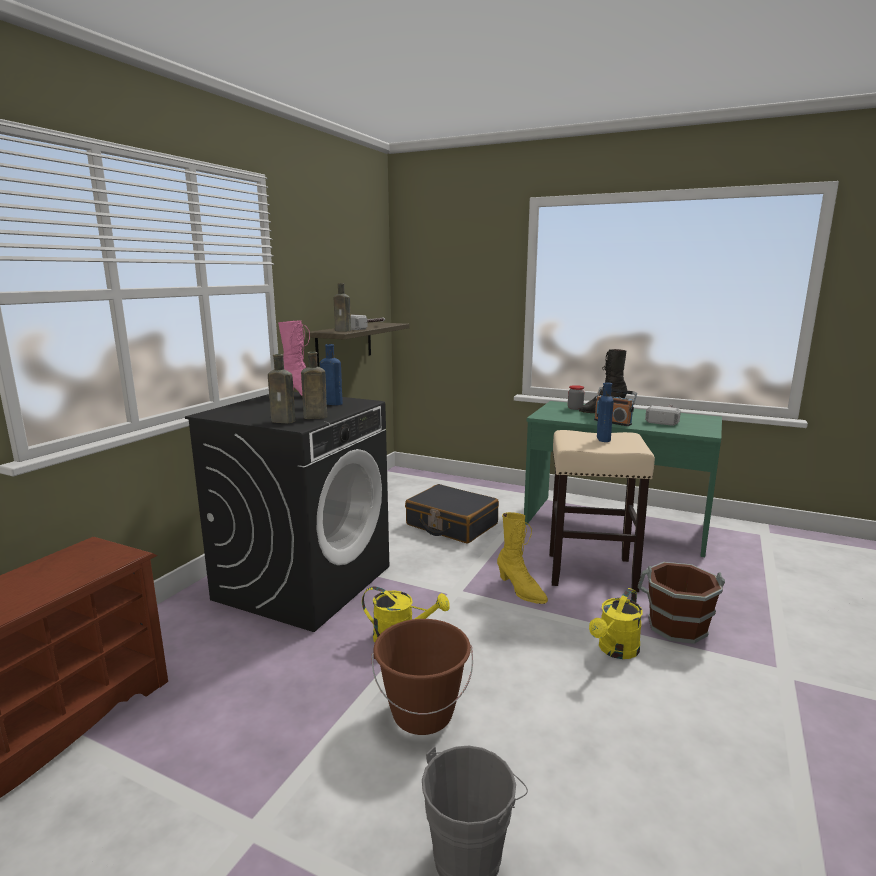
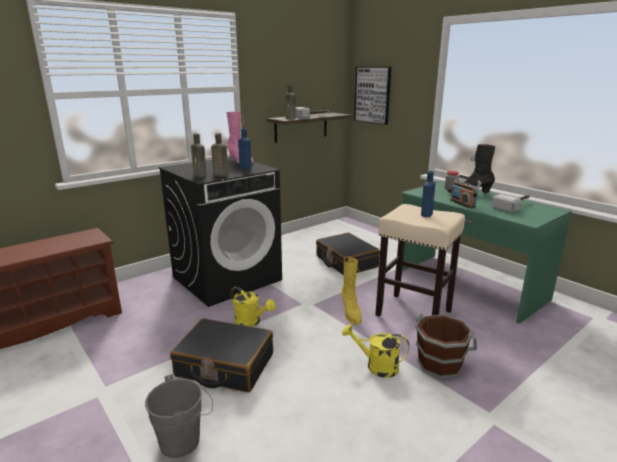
camera: 25 degrees right, 5 degrees up
brown bucket [371,619,473,735] -> black suitcase [170,318,273,393]
yellow watering can [589,588,643,659] -> yellow watering can turned 45 degrees clockwise [342,324,409,378]
none -> picture [354,67,391,125]

